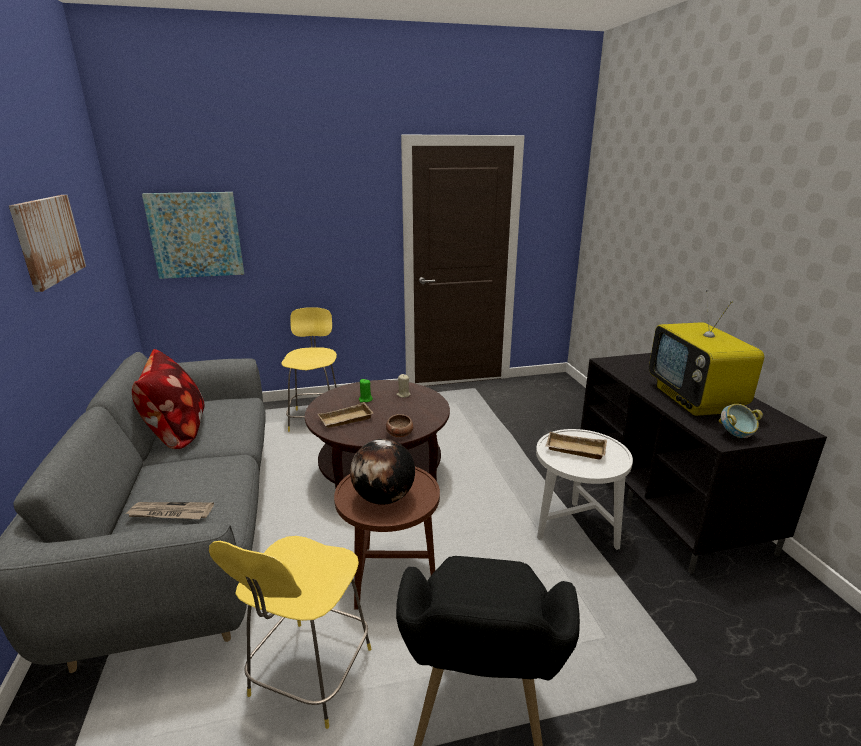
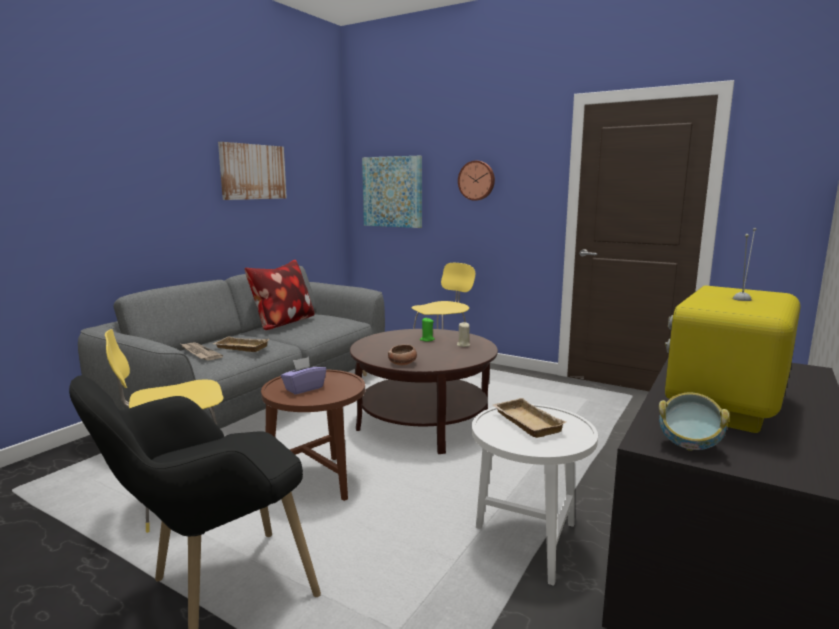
camera: 45 degrees right, 10 degrees down
beige tray [318,402,373,428] -> beige tray moved to [213,336,269,352]
globe [350,439,415,505] -> purple tissue box [281,357,326,394]
none -> wall clock [458,161,495,201]

